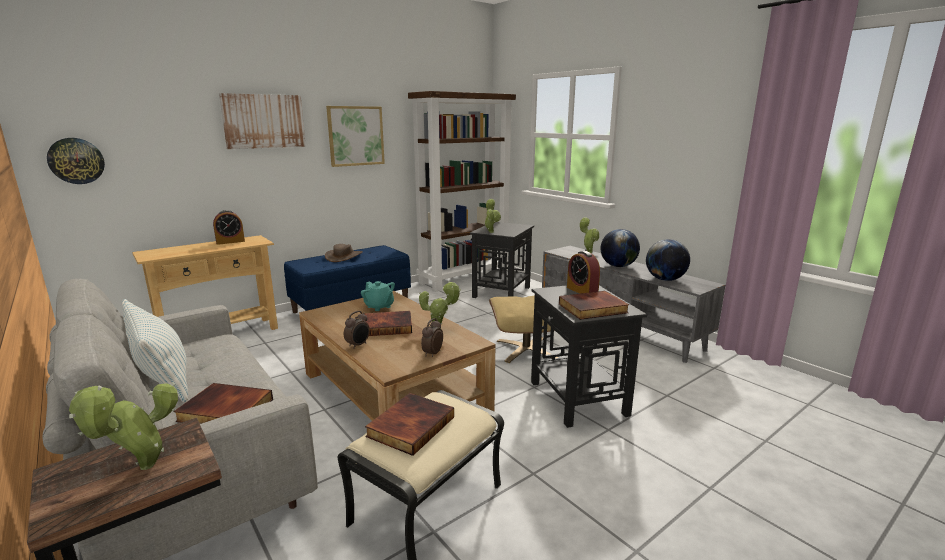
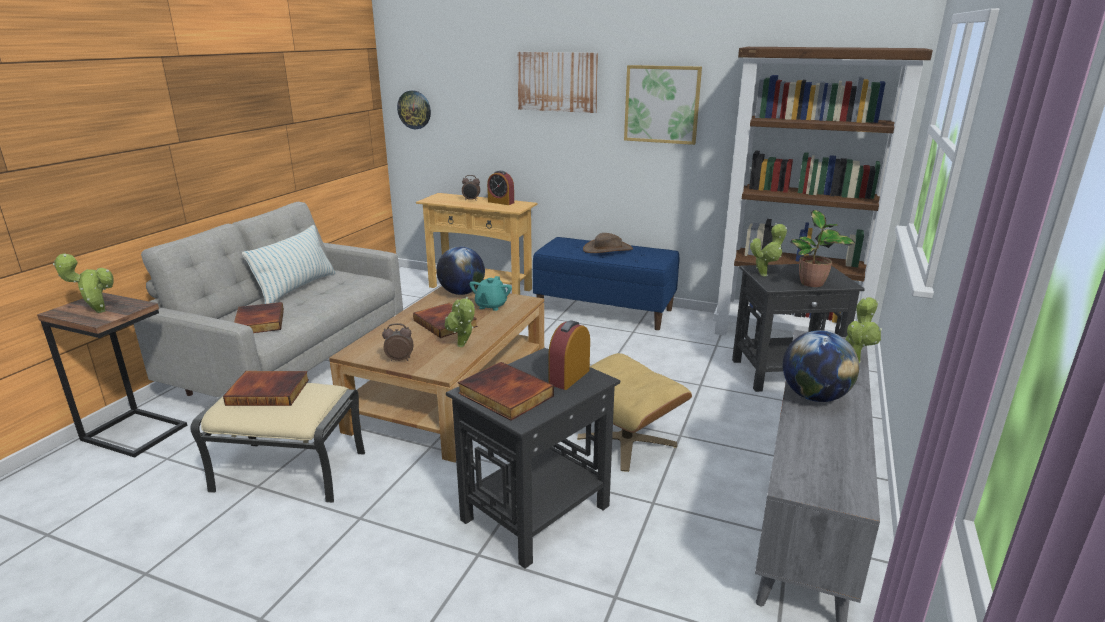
camera: 60 degrees right, 5 degrees up
alarm clock [344,311,370,349] -> alarm clock moved to [462,175,480,201]
globe [646,239,690,281] -> globe moved to [436,247,485,295]
none -> potted plant [790,210,855,287]

